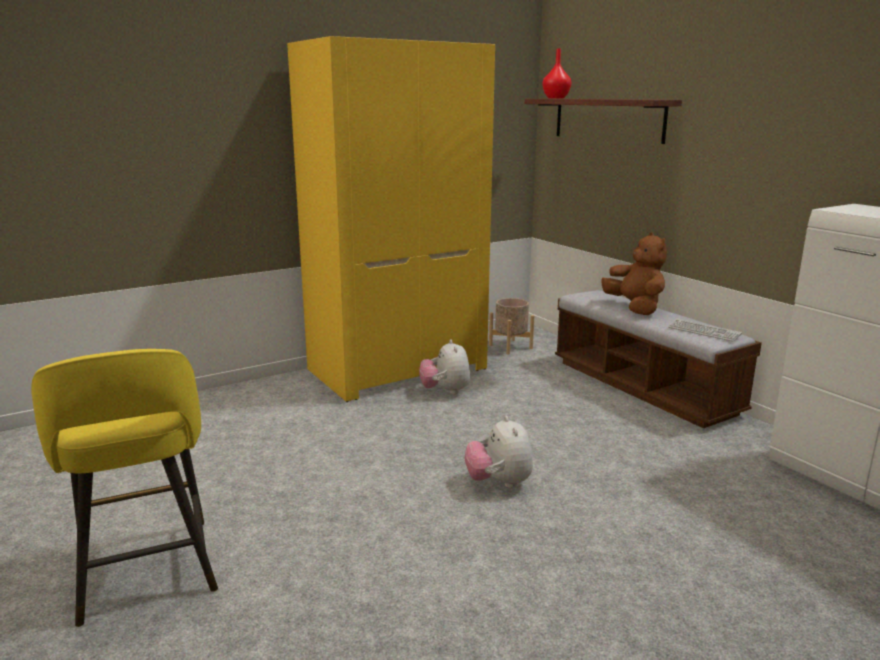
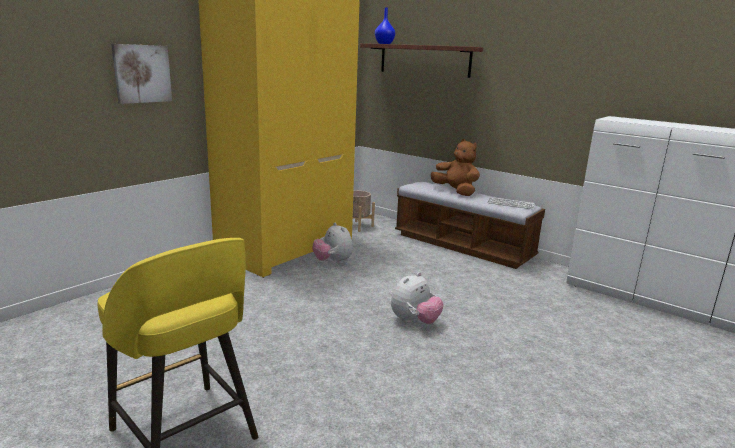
camera: 20 degrees left, 0 degrees up
plush toy [465,416,533,488] -> plush toy turned 105 degrees counterclockwise [391,272,444,324]
red vase [543,48,571,99] -> blue vase [375,8,395,44]
none -> picture [111,44,172,104]

